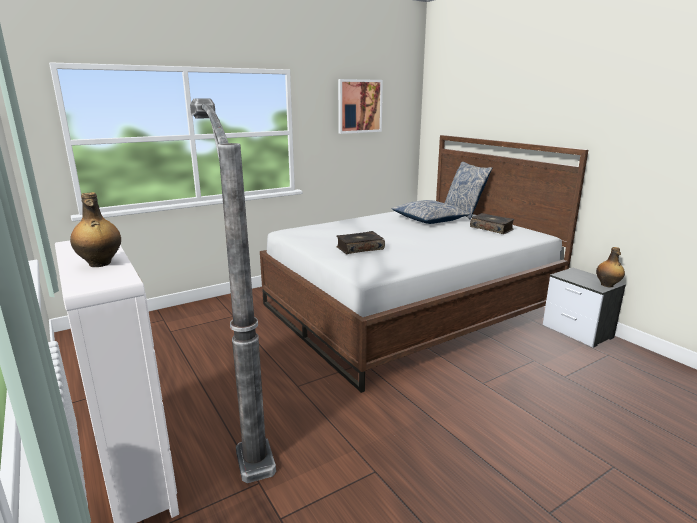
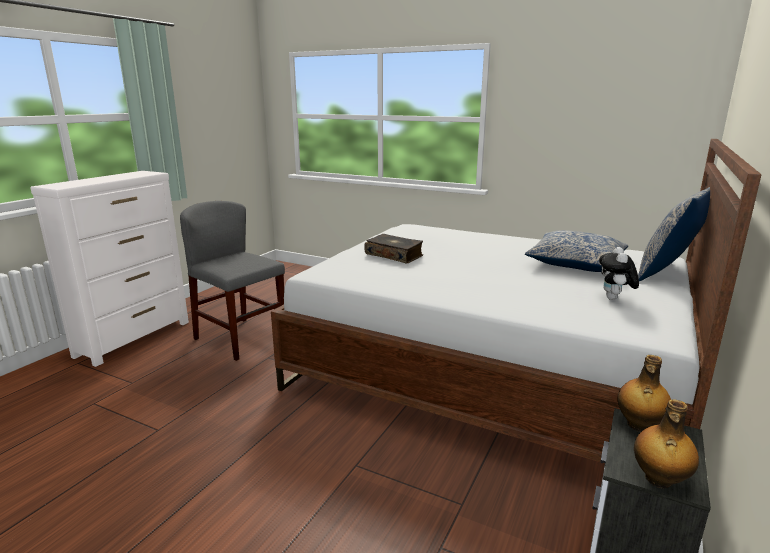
camera: 60 degrees right, 0 degrees up
bottle [70,192,121,267] -> bottle moved to [617,355,671,432]
floor lamp [190,99,276,483] -> grey chair [180,201,285,361]
picture [338,79,383,134] -> none
book [470,213,514,234] -> plush toy [599,247,639,300]

